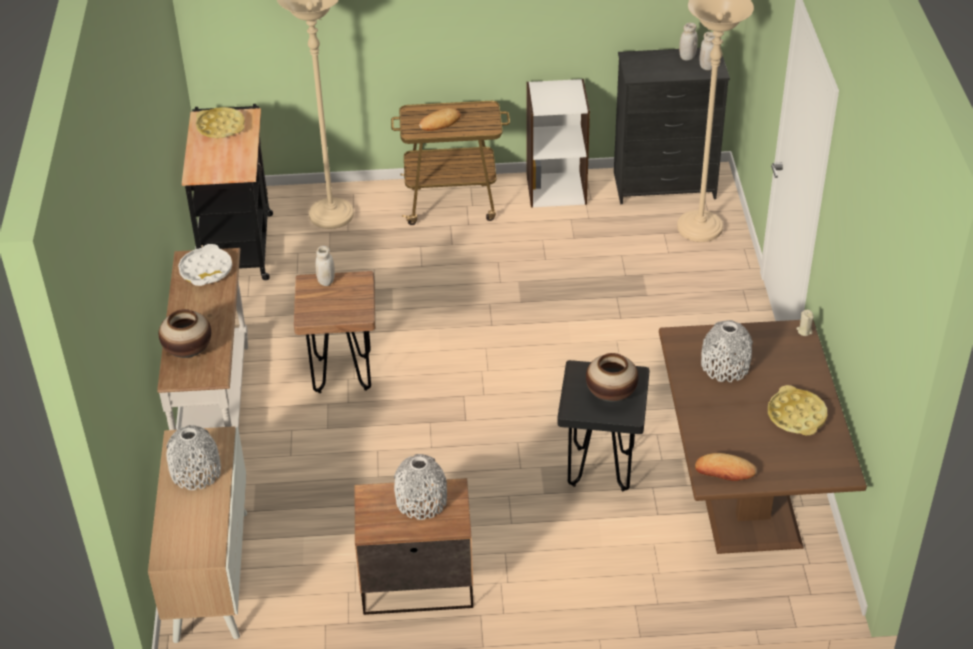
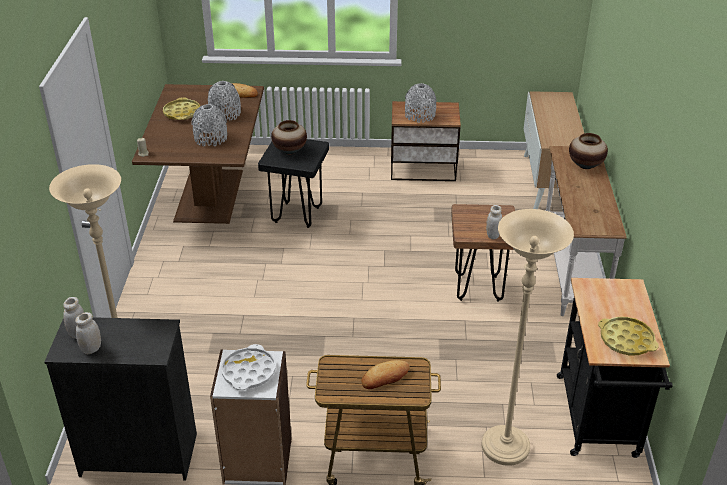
camera: 175 degrees left, 5 degrees down
grey vase [167,425,221,490] -> grey vase moved to [208,81,241,120]
white tray [178,244,232,286] -> white tray moved to [222,344,276,390]

